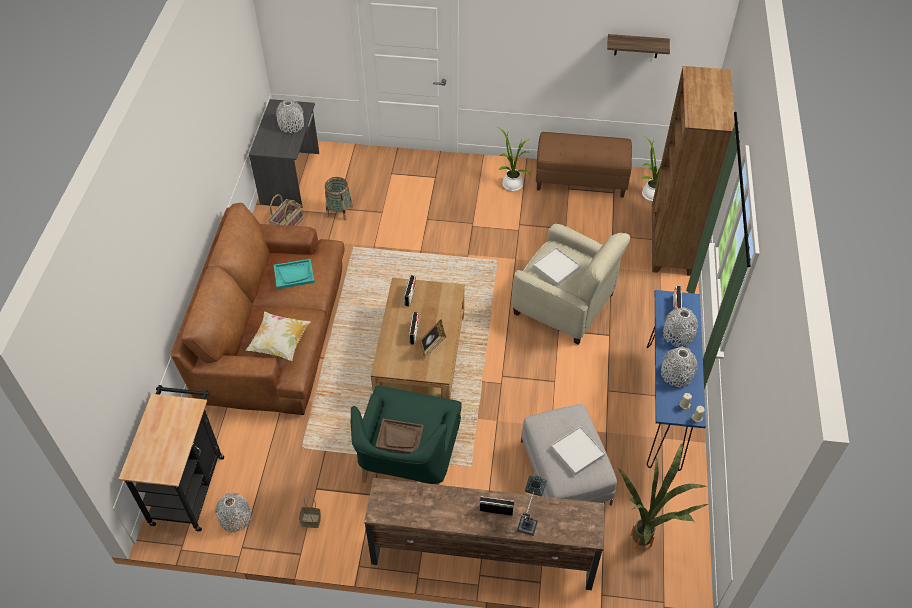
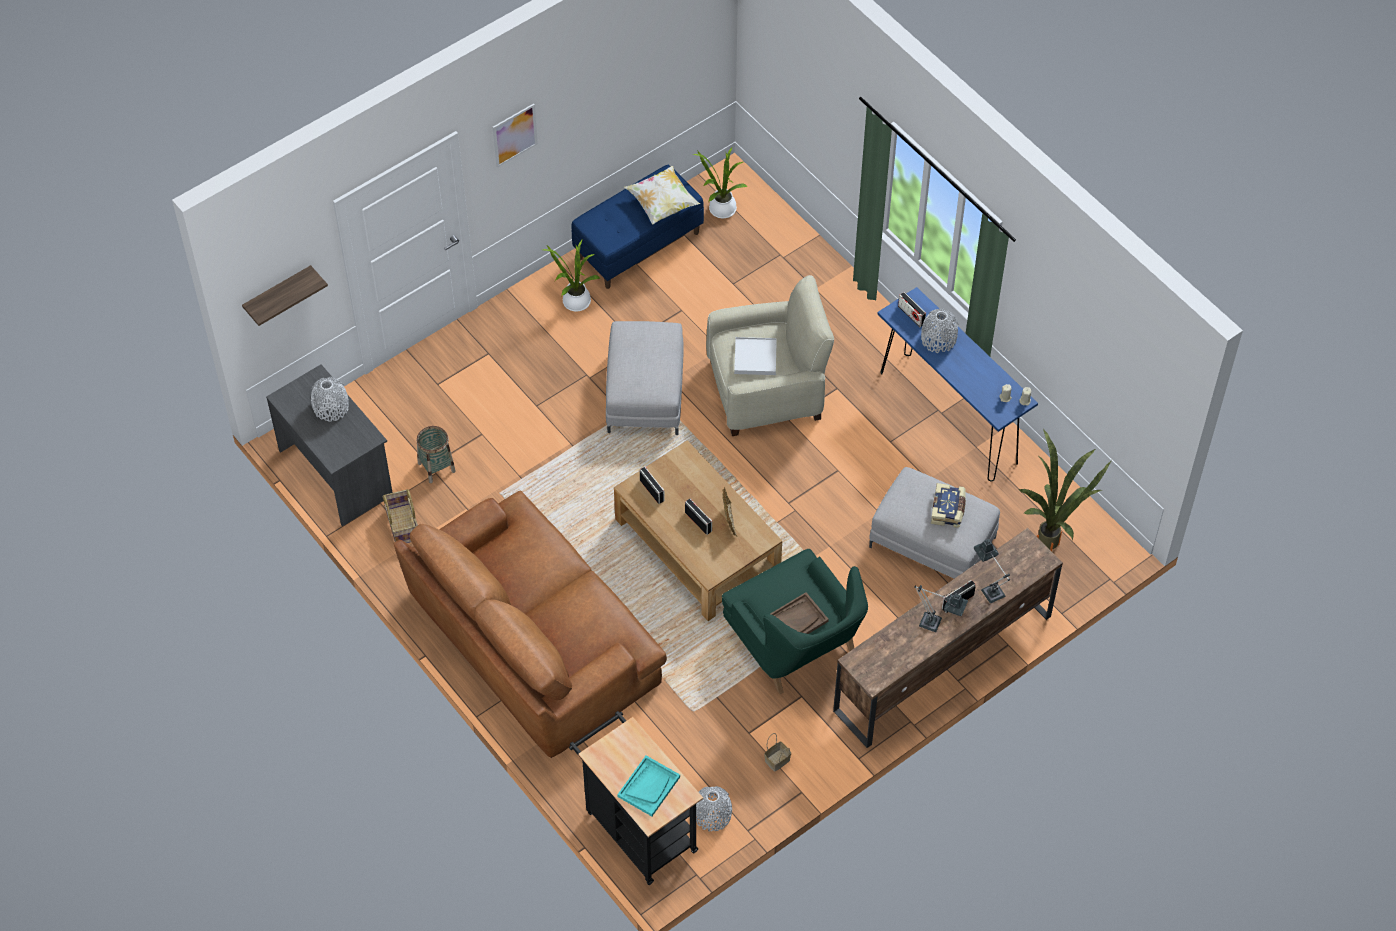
camera: 45 degrees left, 5 degrees up
pillow [245,311,311,361] -> pillow moved to [624,166,700,225]
turquoise tray [274,259,315,289] -> turquoise tray moved to [617,756,680,816]
brown bench [536,132,632,198] -> blue bench [571,165,704,289]
white tray [551,426,605,475] -> book [931,483,966,528]
shelf [607,34,670,58] -> shelf moved to [242,265,328,326]
brown bookcase [652,66,735,276] -> none
grey vase [661,346,698,387] -> none
none -> picture [493,104,538,168]
none -> grey ottoman [606,321,683,435]
none -> table lamp [914,585,968,632]

